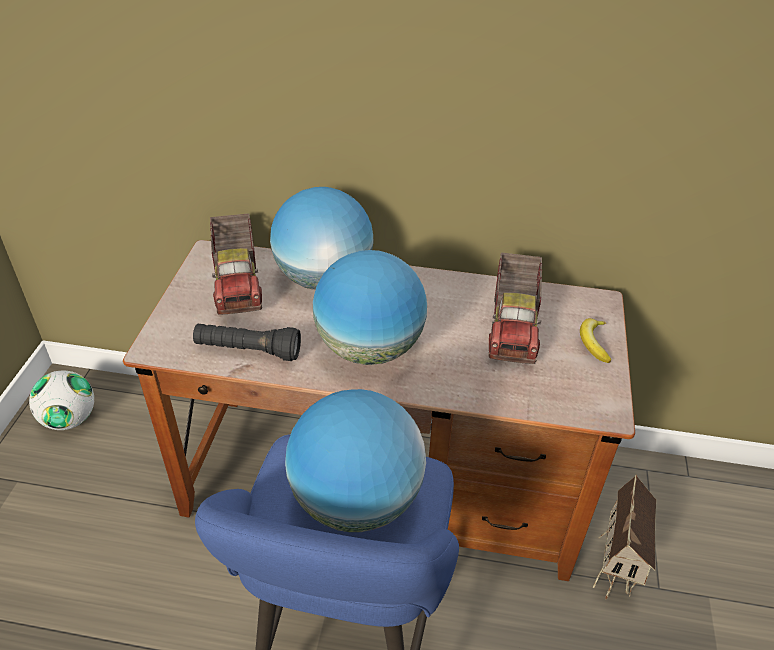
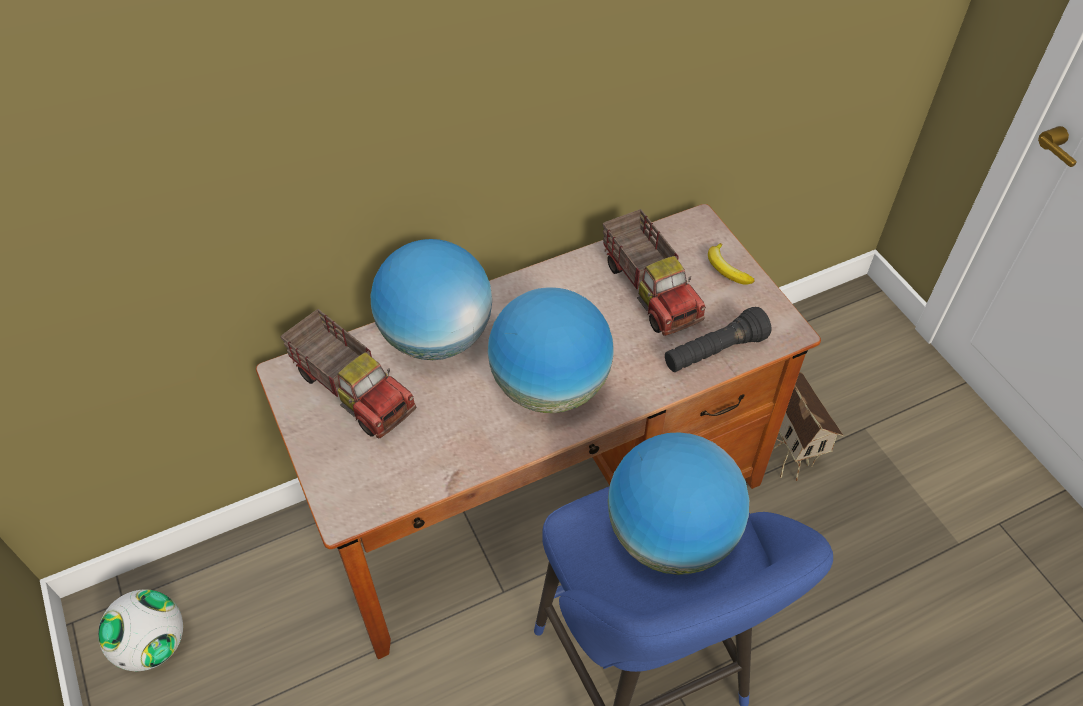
camera: 35 degrees left, 10 degrees up
black flashlight [193,324,301,361] -> black flashlight moved to [665,307,772,372]

